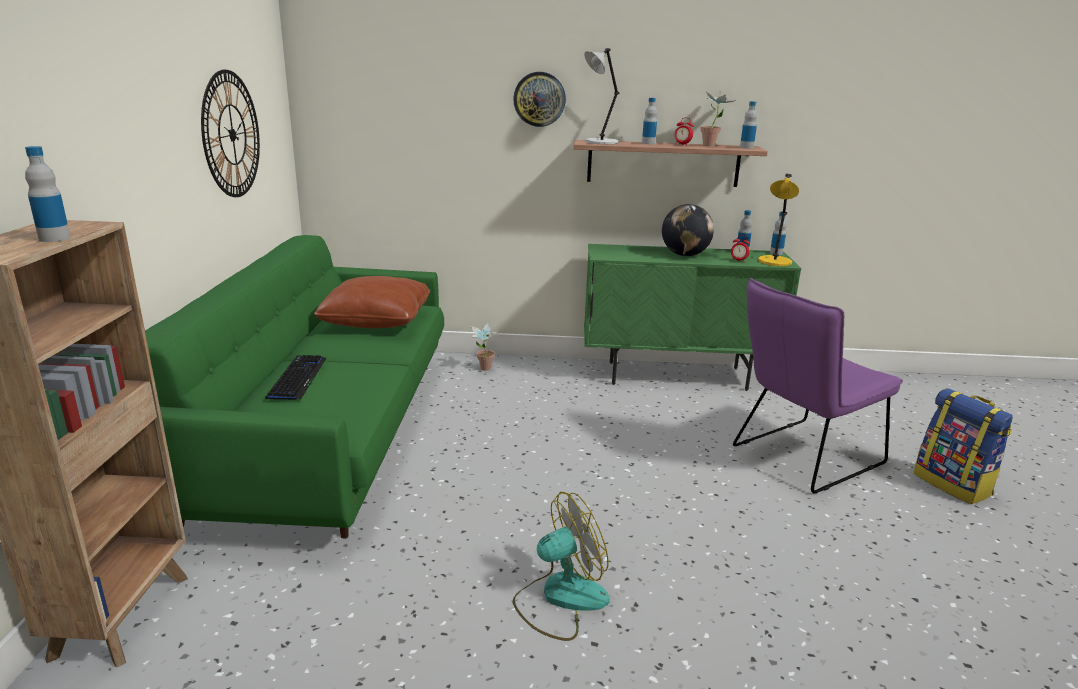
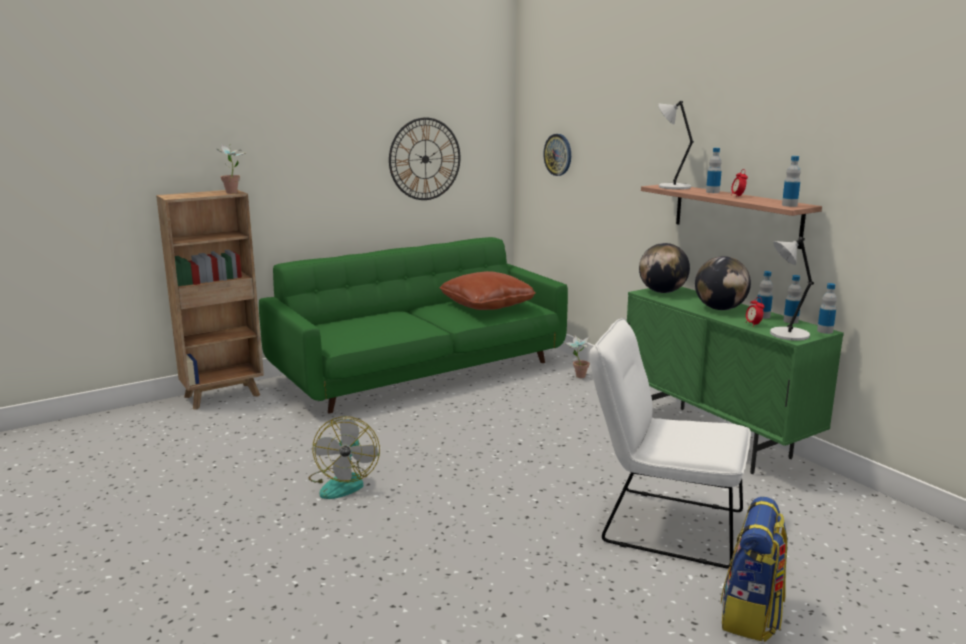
camera: 55 degrees right, 5 degrees down
bottle [25,146,71,242] -> bottle moved to [757,271,773,319]
keyboard [265,355,327,400] -> none
wall clock [513,72,566,127] -> wall clock moved to [543,134,571,176]
fan [513,492,610,641] -> fan turned 60 degrees clockwise [308,416,380,499]
potted plant [700,91,736,146] -> potted plant moved to [216,144,247,194]
purple chair [733,278,903,493] -> white chair [589,318,751,568]
yellow table lamp [758,174,799,266] -> grey table lamp [770,237,814,341]
none -> globe [639,243,690,293]

